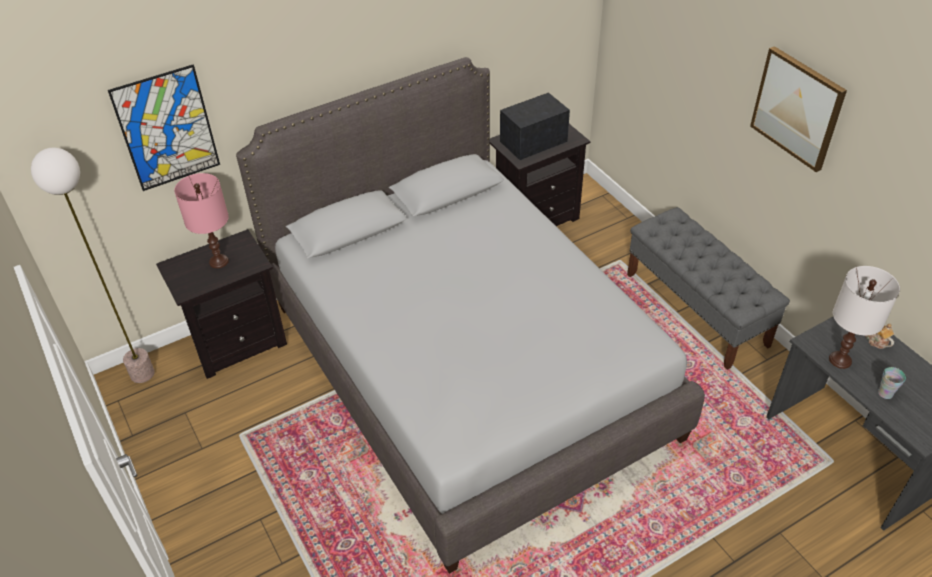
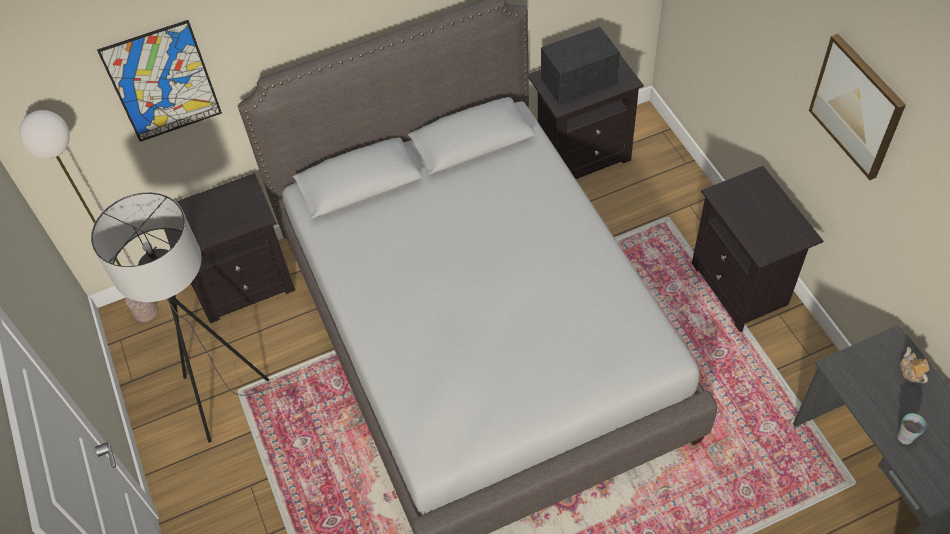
camera: 10 degrees right, 10 degrees up
pink table lamp [174,173,229,268] -> none
grey bench [627,207,790,370] -> black nightstand [692,166,823,332]
white table lamp [829,266,900,369] -> none
none -> grey floor lamp [91,192,298,443]

